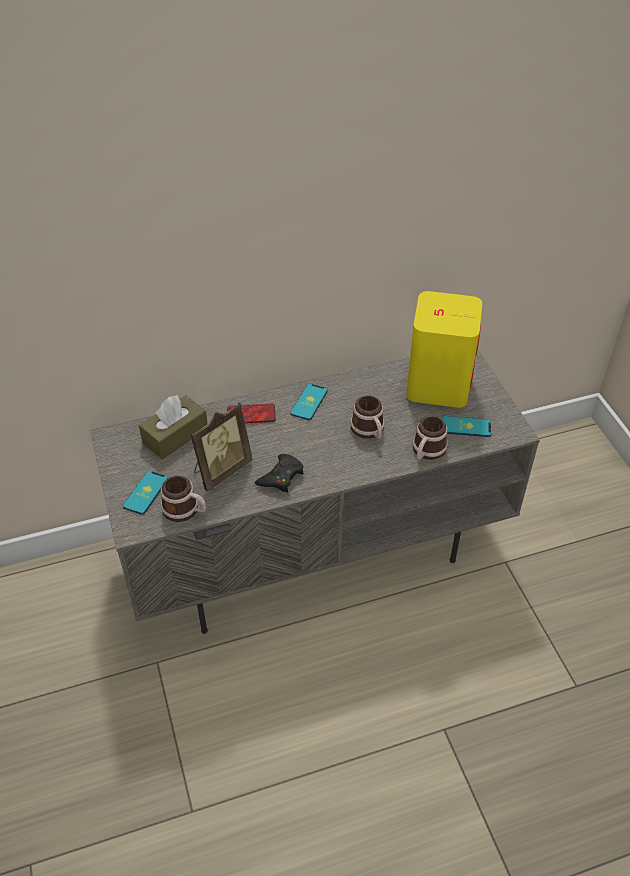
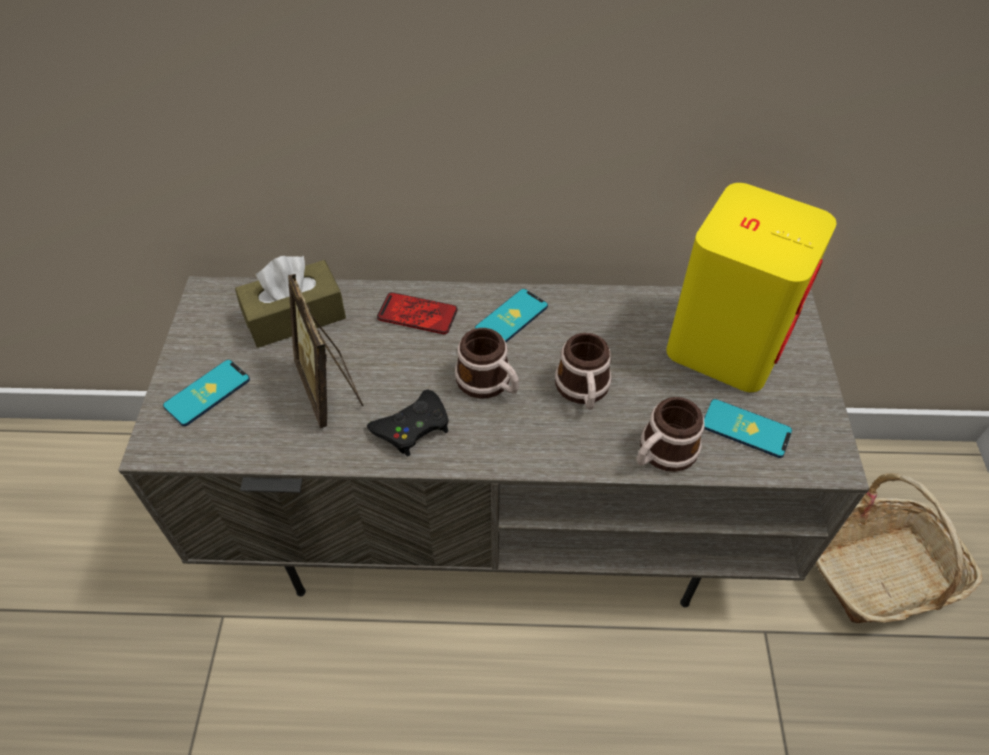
camera: 20 degrees right, 5 degrees up
mug [161,475,206,522] -> mug moved to [455,328,519,399]
picture frame [190,402,252,492] -> picture frame turned 90 degrees clockwise [288,274,363,428]
none -> basket [816,473,983,623]

